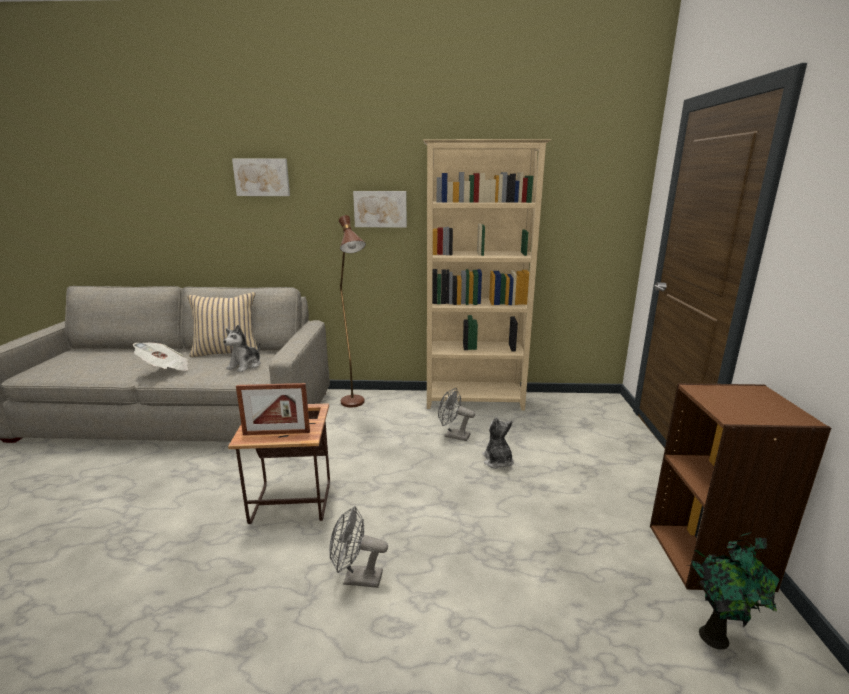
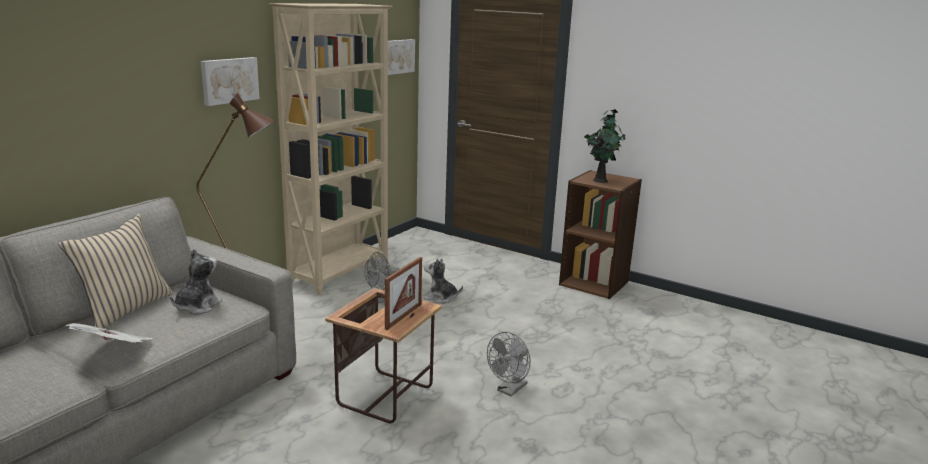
camera: 60 degrees left, 0 degrees up
plush toy [223,325,260,372] -> plush toy turned 120 degrees counterclockwise [170,249,222,315]
picture [232,159,290,196] -> picture moved to [388,39,415,75]
potted plant [686,532,780,650] -> potted plant moved to [584,109,626,183]

